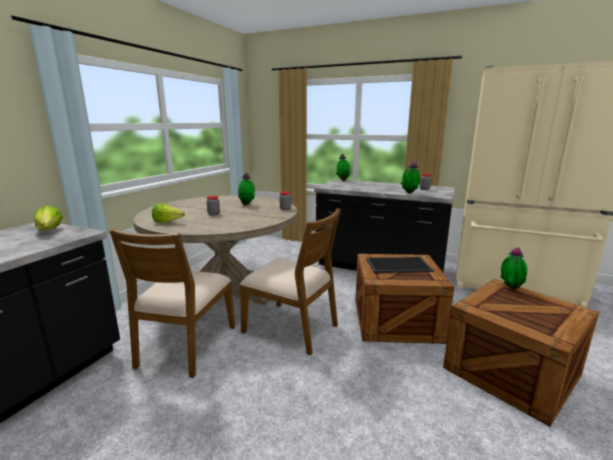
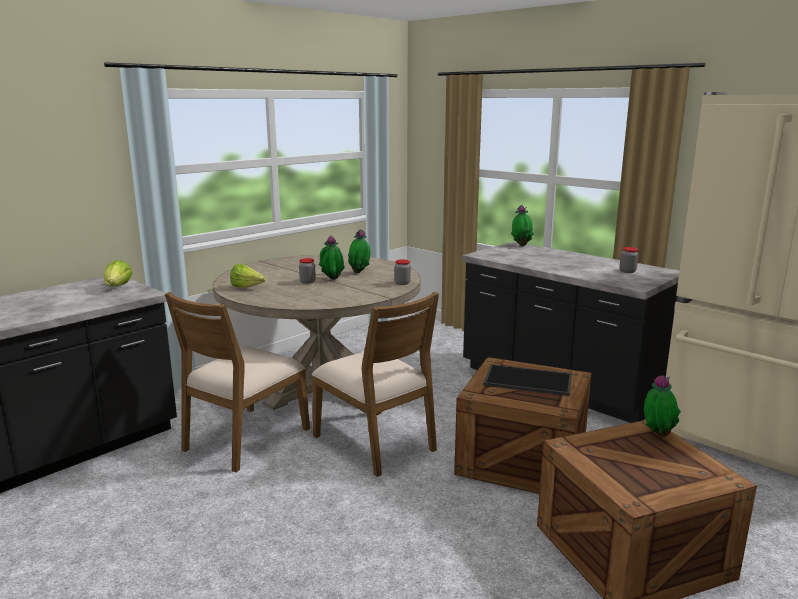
camera: 20 degrees right, 0 degrees up
potted plant [401,161,420,193] -> potted plant moved to [319,236,345,280]

